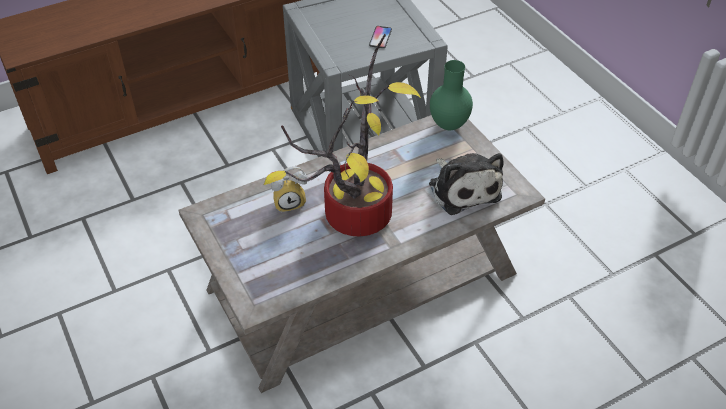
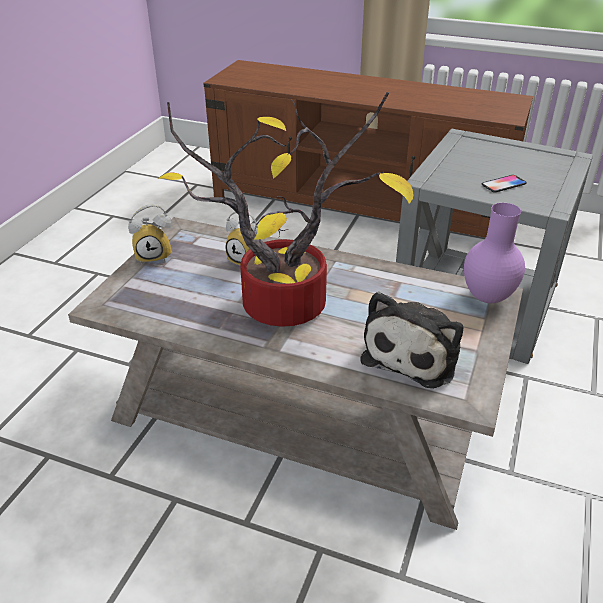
camera: 50 degrees right, 10 degrees down
green vase [430,60,473,130] -> purple vase [464,203,525,303]
none -> alarm clock [128,204,172,264]

